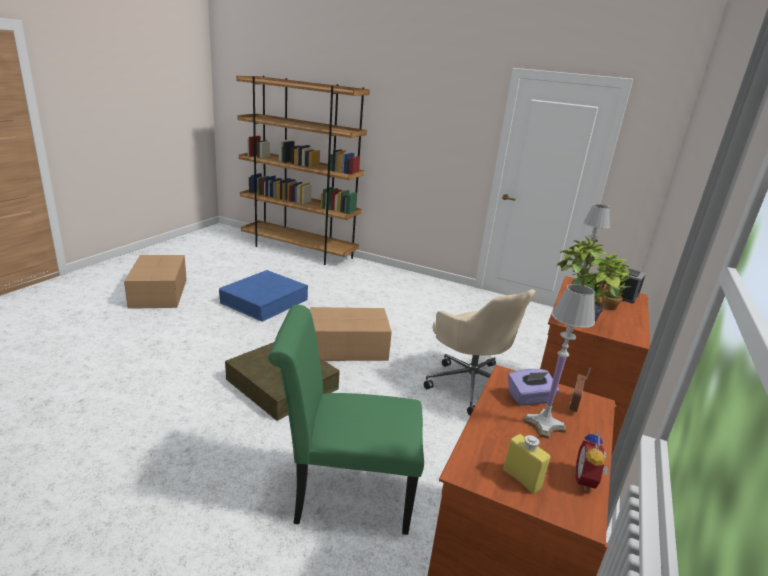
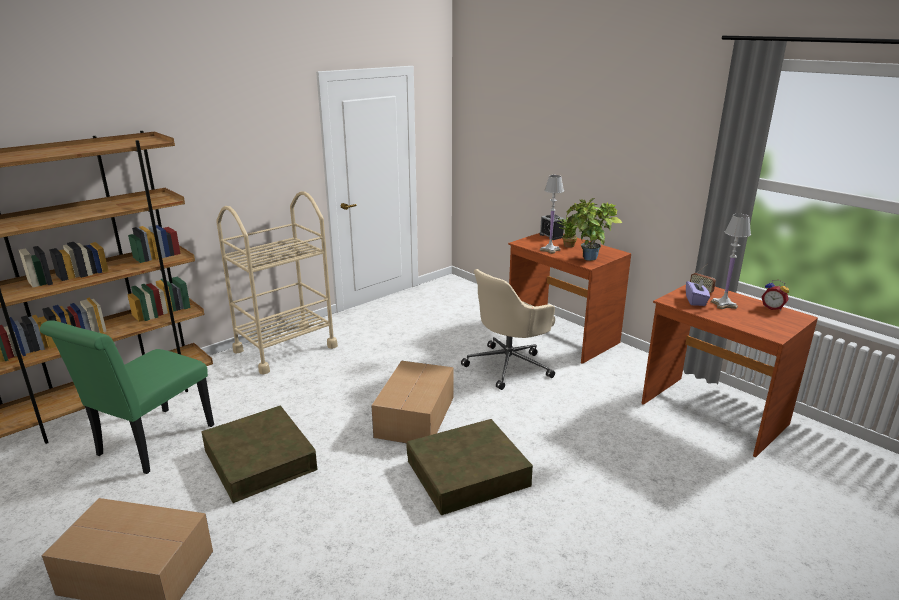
camera: 65 degrees left, 0 degrees up
blue storage box [219,270,308,322] -> brown storage box [201,405,318,503]
green chair [268,305,424,535] -> green chair moved to [40,320,214,474]
beige office chair [424,289,536,416] -> beige office chair turned 150 degrees clockwise [461,269,555,390]
yellow bottle [503,434,550,494] -> none
none -> beige cart [216,191,338,375]

